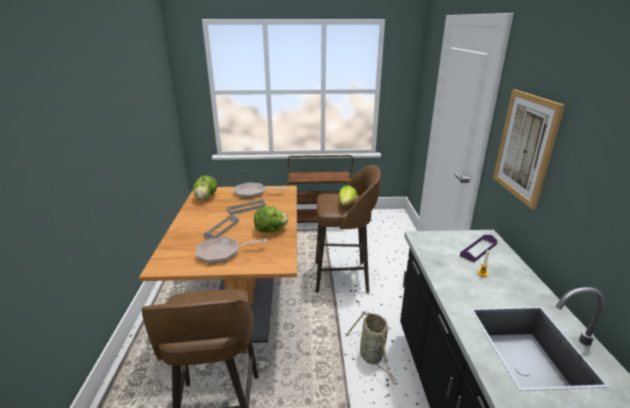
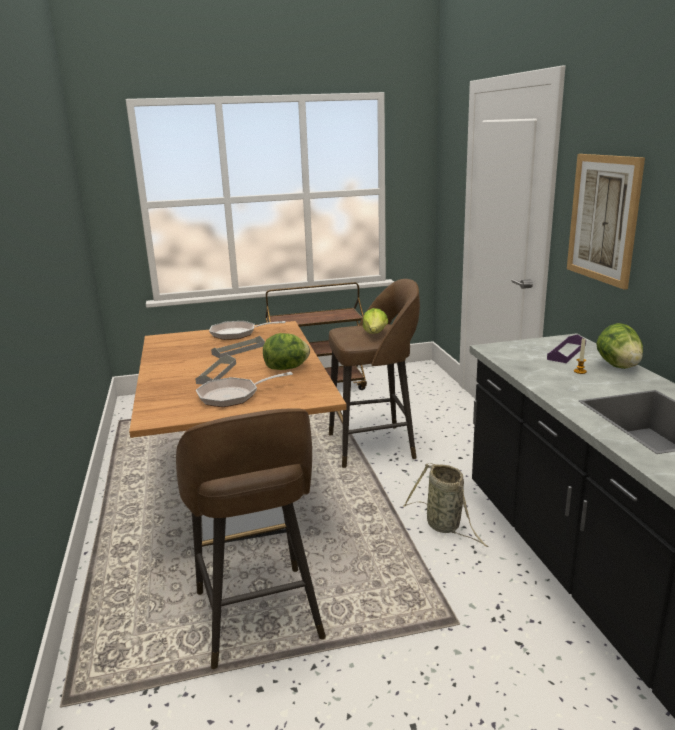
camera: 10 degrees left, 5 degrees down
lettuce [193,175,218,200] -> lettuce moved to [596,323,643,369]

